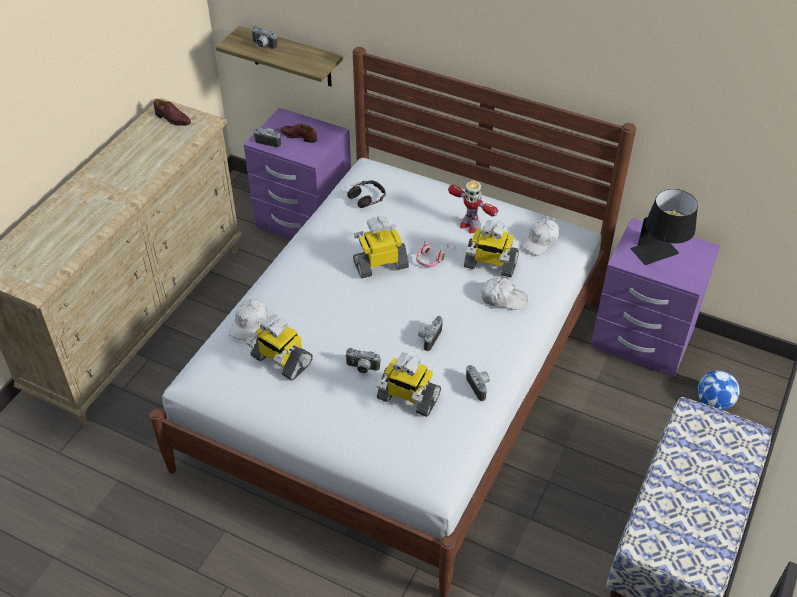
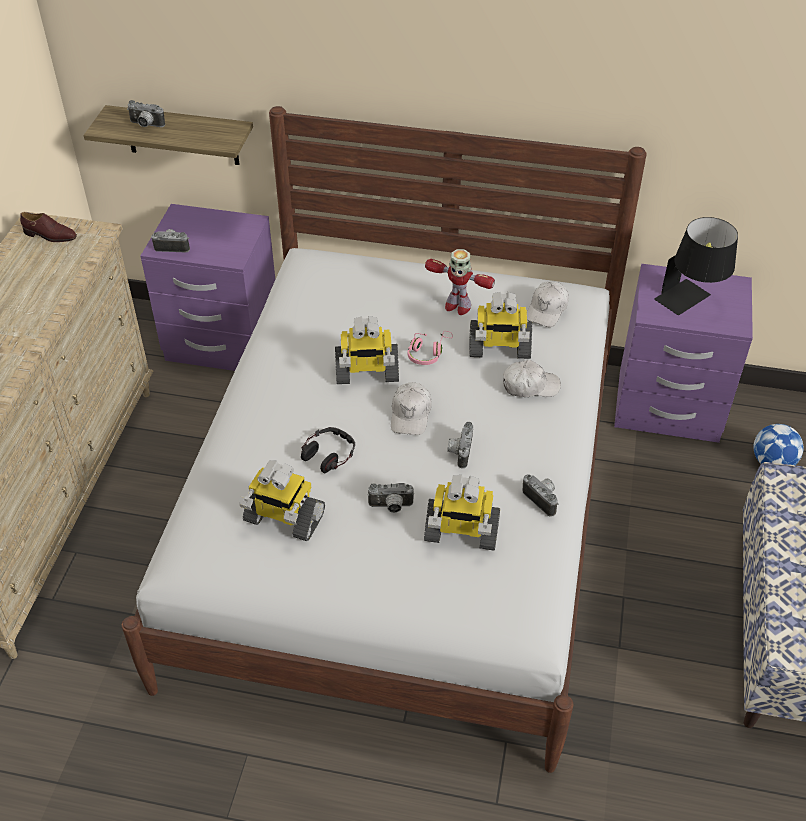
camera: 15 degrees left, 0 degrees up
white cap [229,299,268,341] -> white cap moved to [391,382,432,435]
brown shoe [280,123,317,143] -> none
headphones [347,180,386,208] -> headphones moved to [301,427,355,473]
toy robot [353,216,409,278] -> toy robot turned 150 degrees counterclockwise [335,316,399,384]

